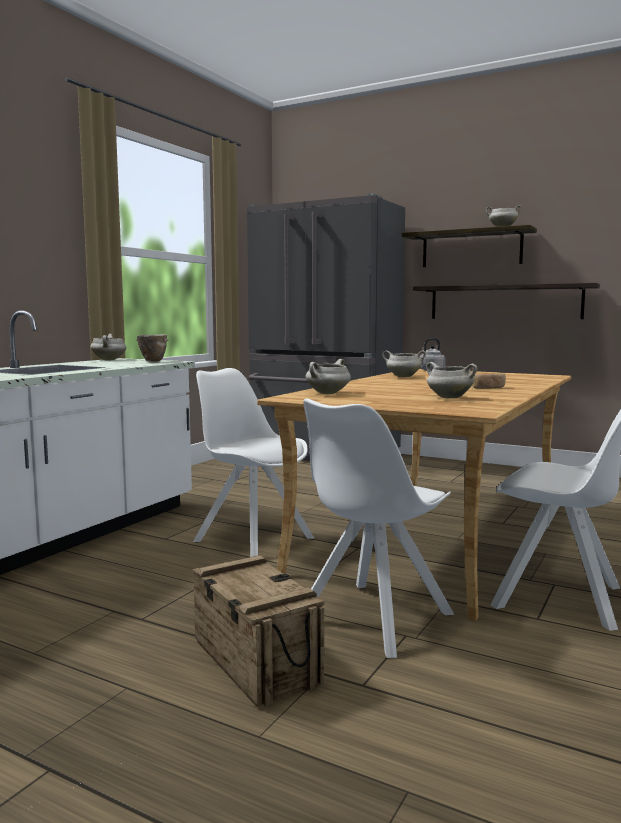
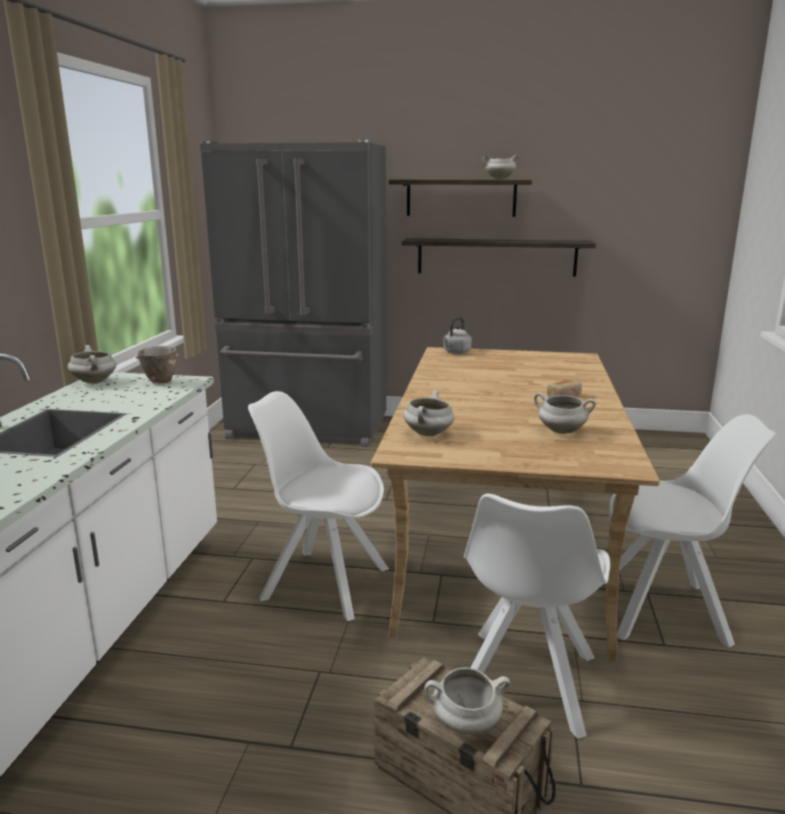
camera: 20 degrees left, 10 degrees up
white cooking pot [383,350,426,377] -> white cooking pot moved to [424,667,510,734]

